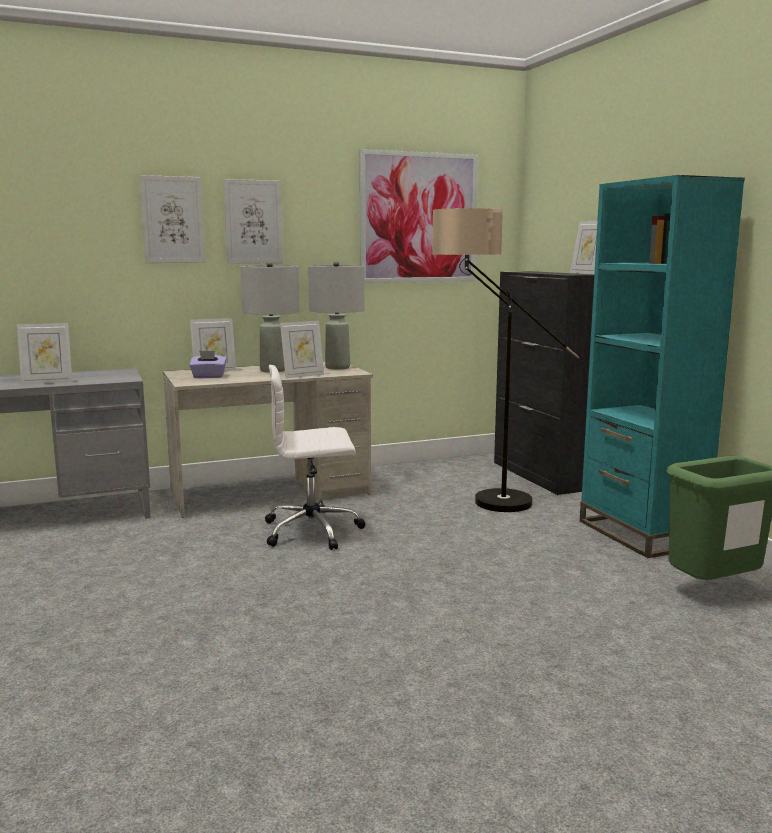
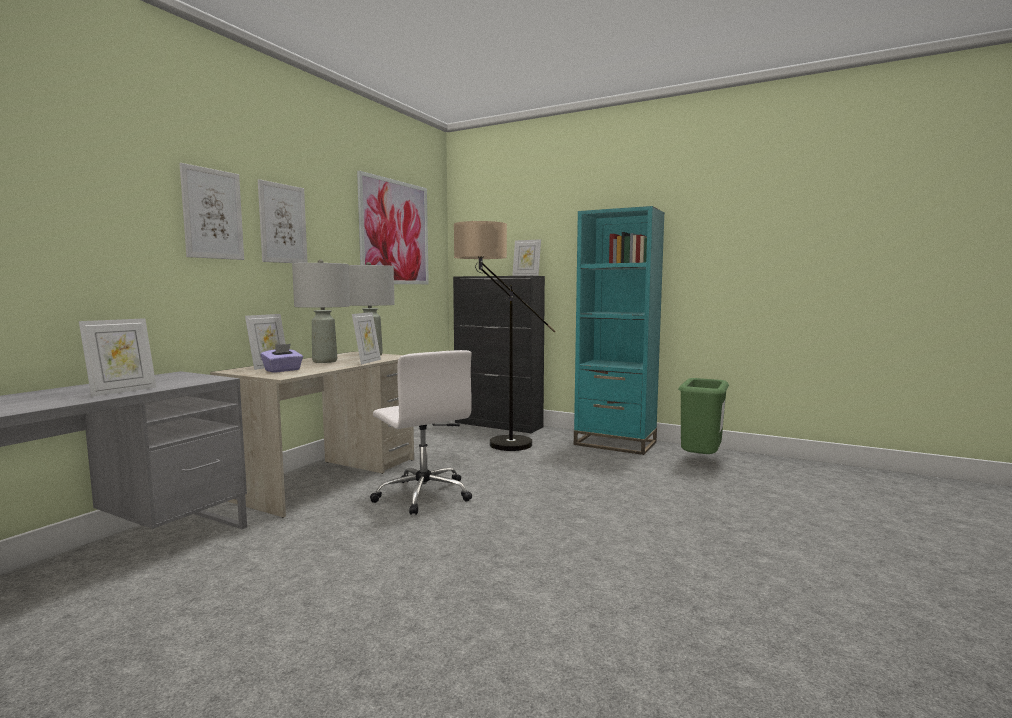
camera: 40 degrees left, 5 degrees down
white office chair [265,365,366,550] -> white office chair turned 75 degrees counterclockwise [370,350,472,515]

